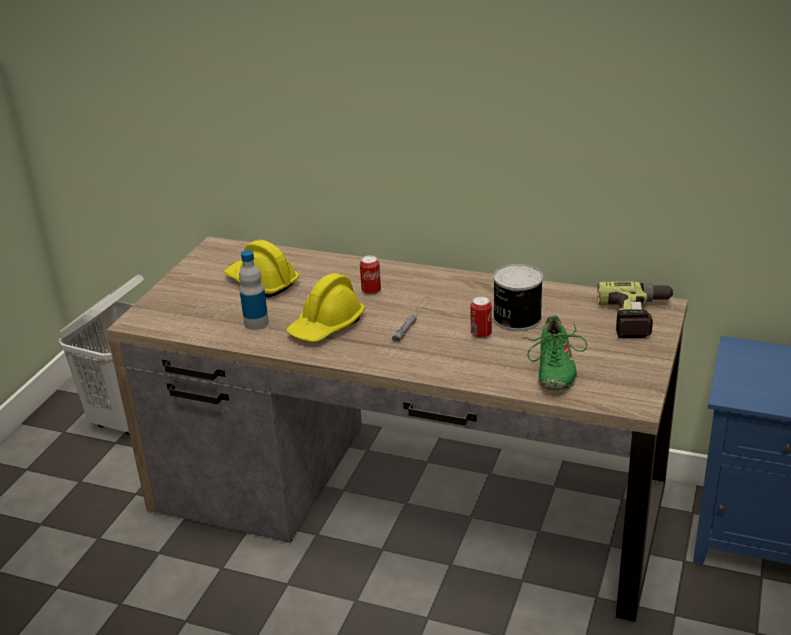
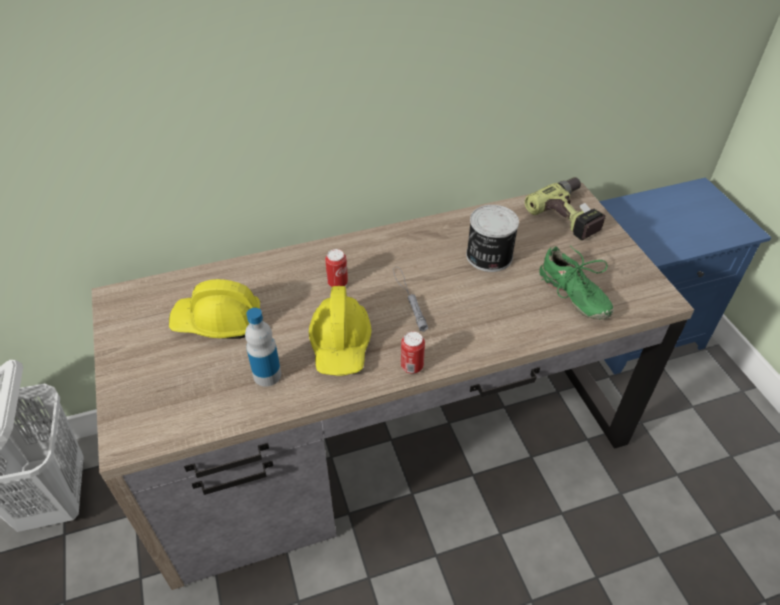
camera: 40 degrees left, 15 degrees up
can [471,296,492,339] -> can moved to [401,331,425,374]

